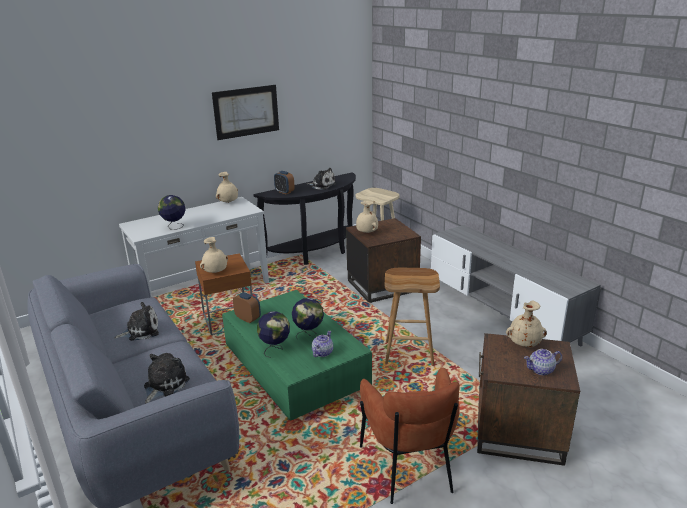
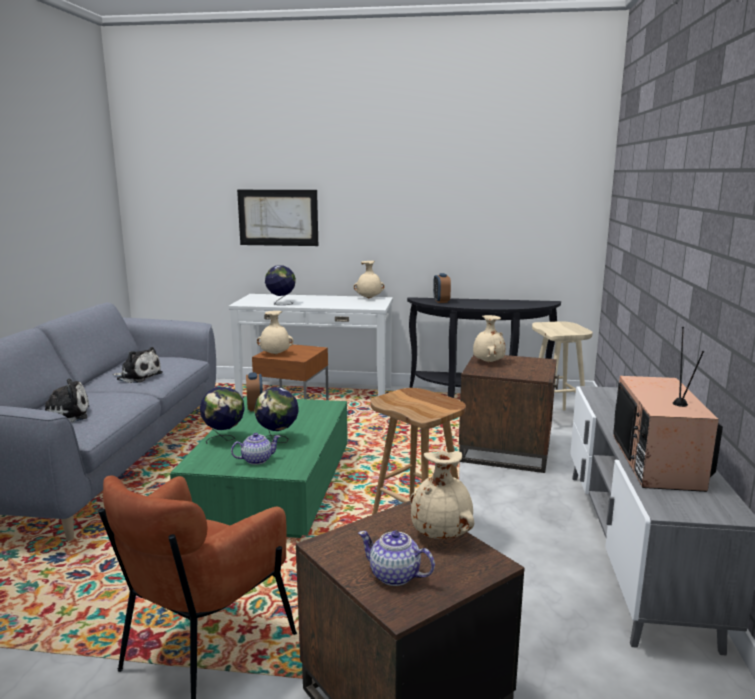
camera: 40 degrees right, 10 degrees down
picture [212,85,279,140] -> picture moved to [237,190,318,246]
plush toy [307,168,336,190] -> none
none -> television [613,327,723,492]

